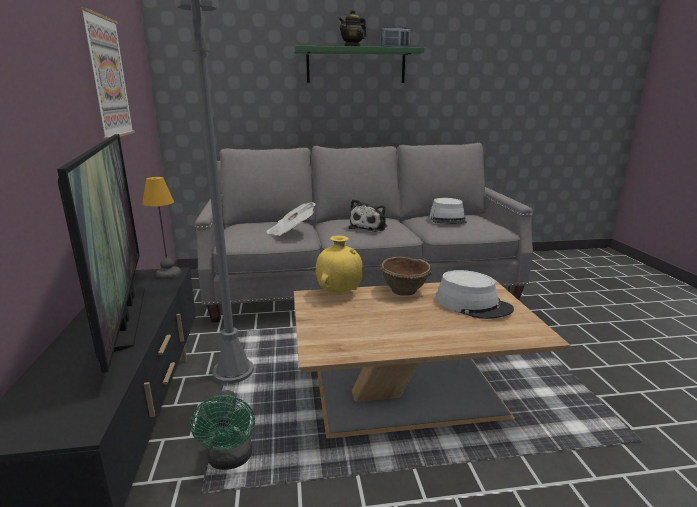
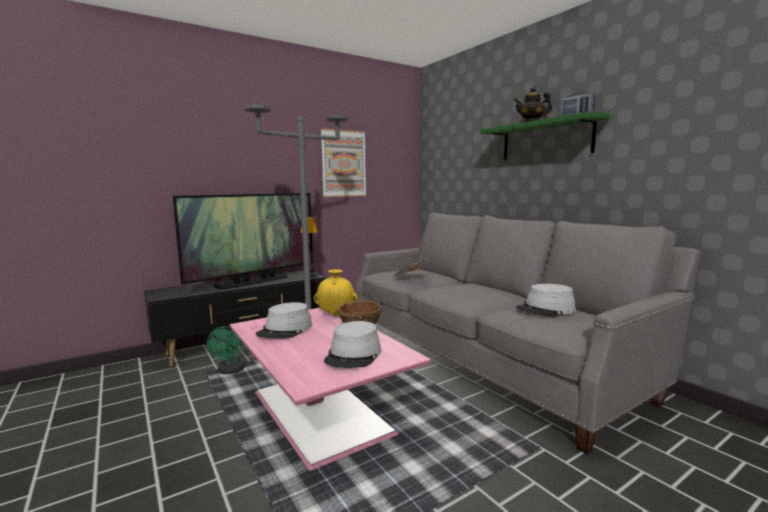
camera: 65 degrees right, 10 degrees down
green fan [190,390,255,470] -> green fan turned 60 degrees counterclockwise [207,326,245,374]
brown coffee table [294,279,570,438] -> pink coffee table [230,308,431,471]
plush toy [349,199,387,232] -> none
none -> grey hat [256,302,312,339]

